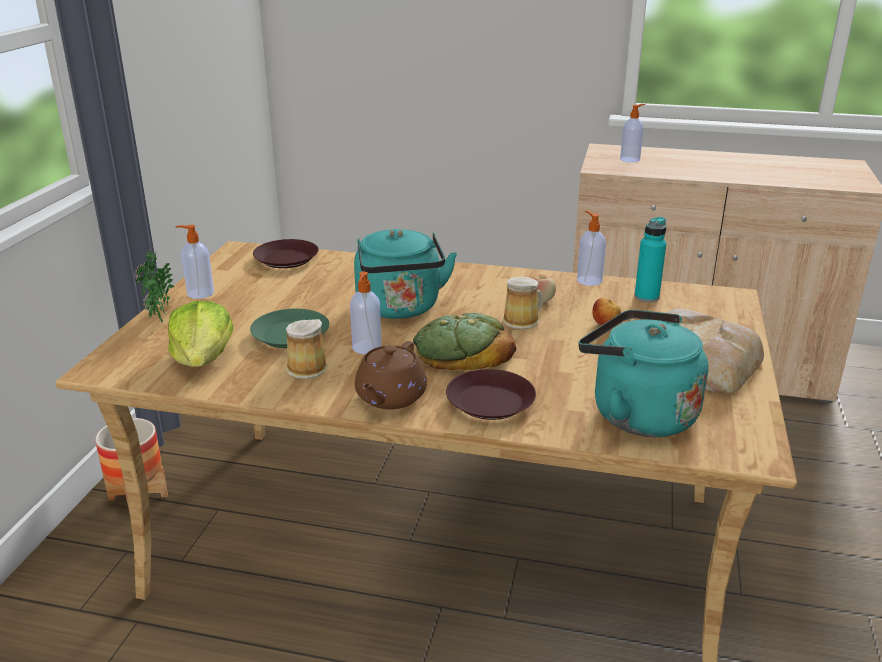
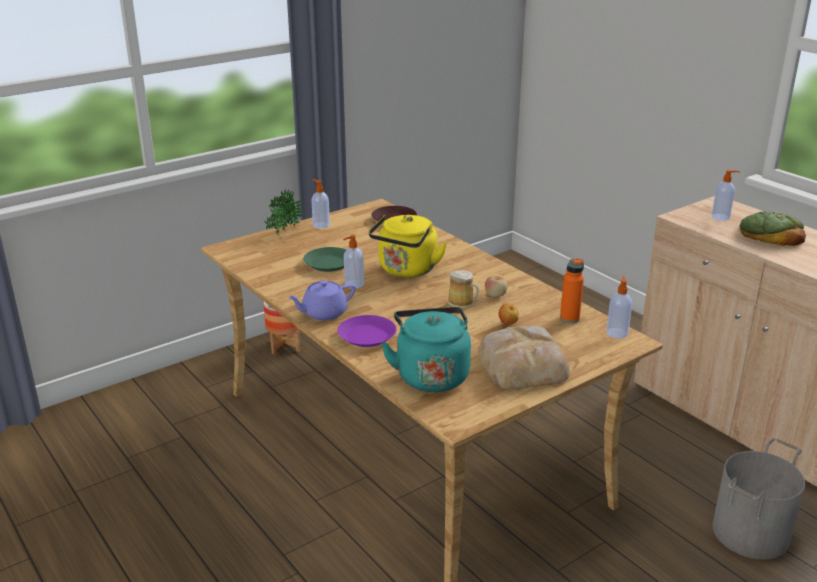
camera: 40 degrees right, 0 degrees up
lettuce [168,301,233,367] -> none
mug [286,319,327,379] -> none
turquoise kettle [354,229,457,319] -> yellow kettle [369,215,447,277]
brown teapot [355,341,427,410] -> purple teapot [287,280,356,321]
bread [413,312,516,370] -> bread moved to [740,211,806,246]
brown plate [446,369,536,420] -> purple plate [338,315,396,347]
soap dispenser [577,211,606,286] -> soap dispenser moved to [606,275,632,338]
turquoise bottle [634,217,666,302] -> orange bottle [560,259,584,324]
none -> grey bucket [712,438,805,559]

